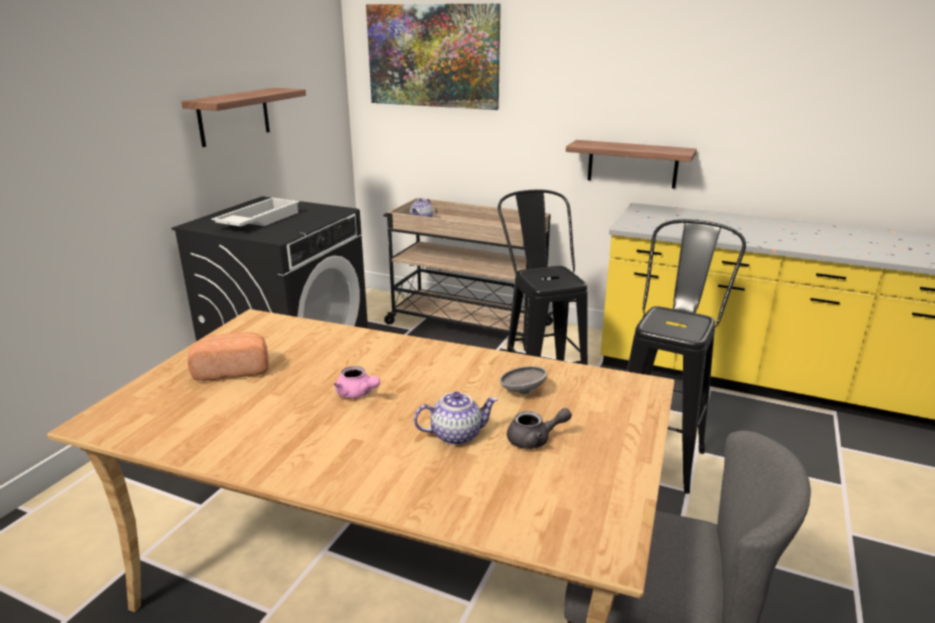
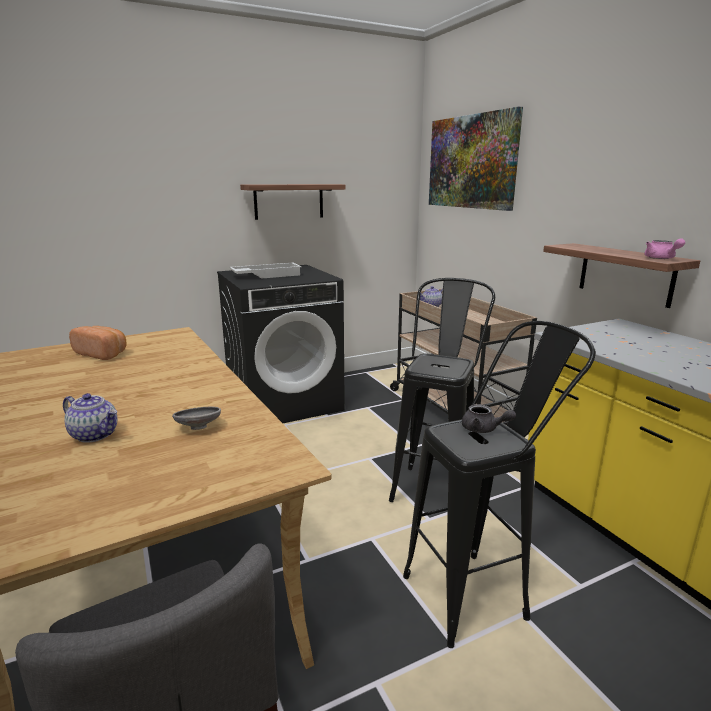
camera: 40 degrees right, 5 degrees down
pink teapot [334,366,380,398] -> pink teapot moved to [644,238,685,259]
grey teapot [507,408,572,449] -> grey teapot moved to [462,404,516,433]

